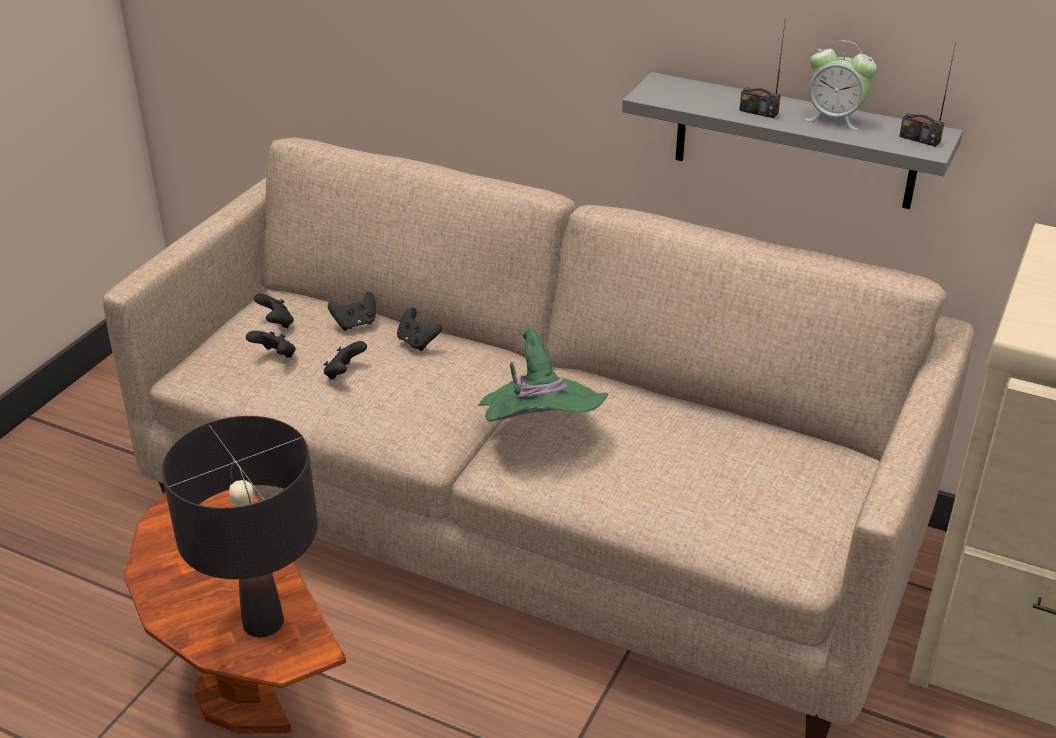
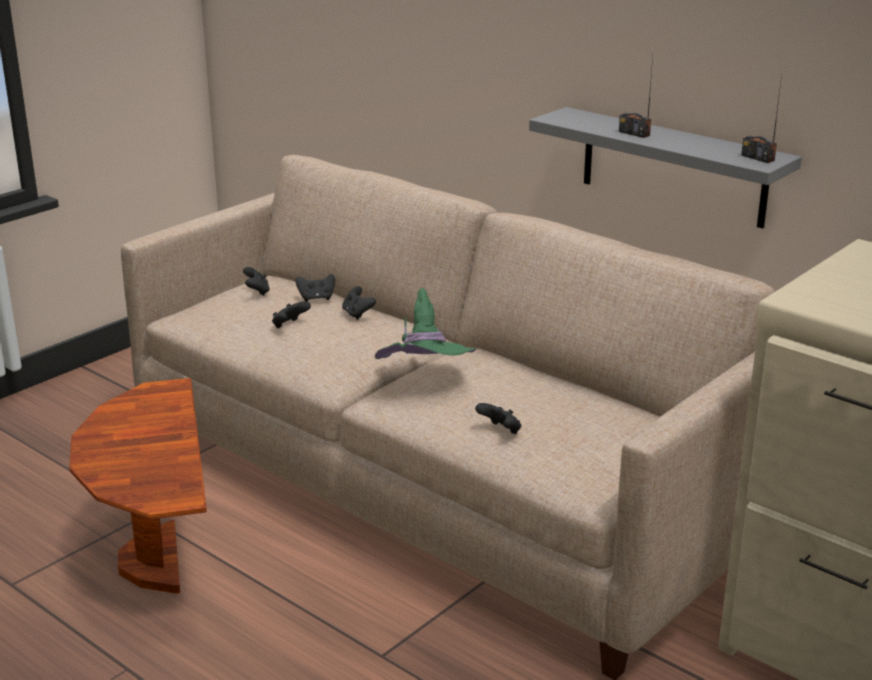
camera: 15 degrees right, 10 degrees down
black table lamp [162,416,318,637] -> none
black game controller [246,331,296,358] -> black game controller moved to [475,403,521,434]
alarm clock [804,41,877,130] -> none

